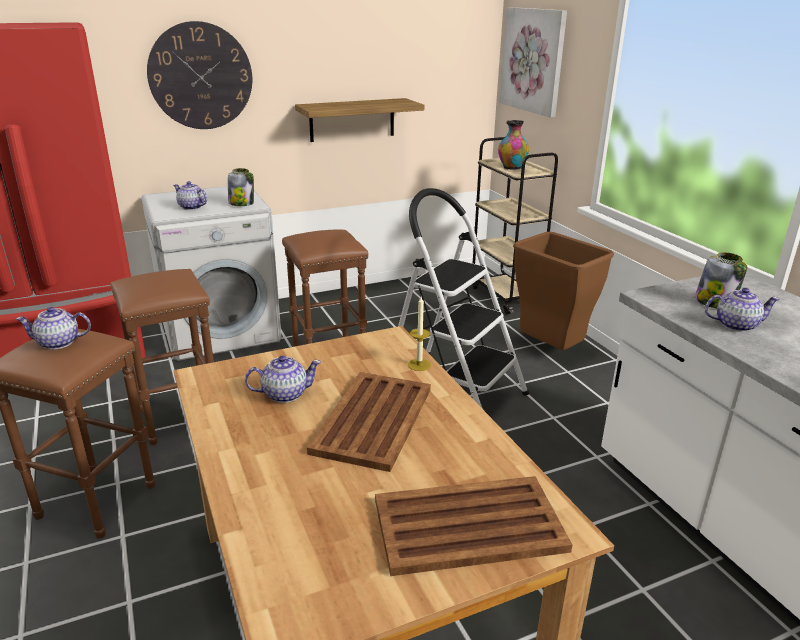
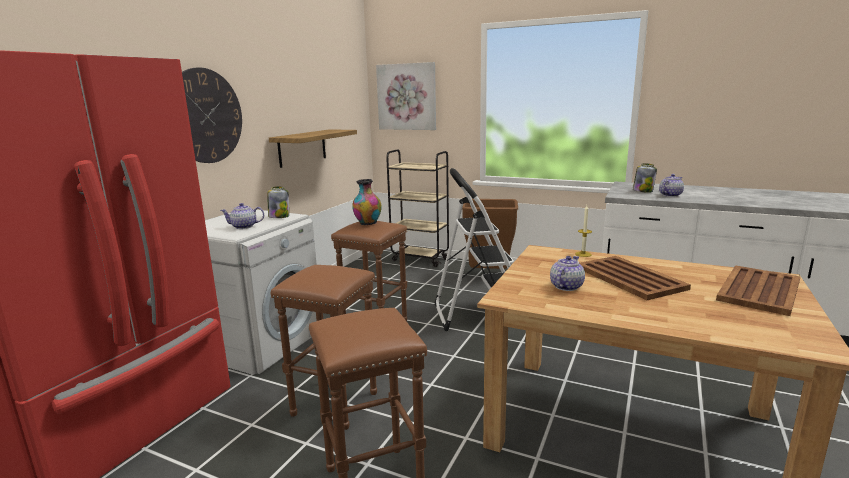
camera: 40 degrees left, 10 degrees down
teapot [16,307,91,350] -> none
vase [498,120,529,170] -> vase moved to [352,179,382,225]

